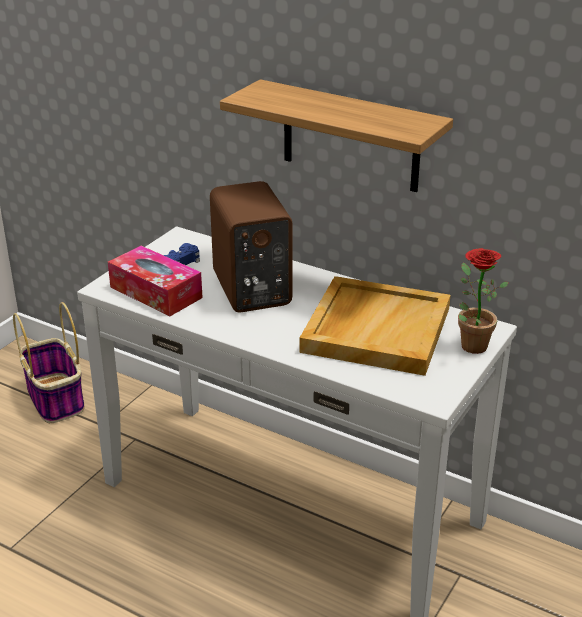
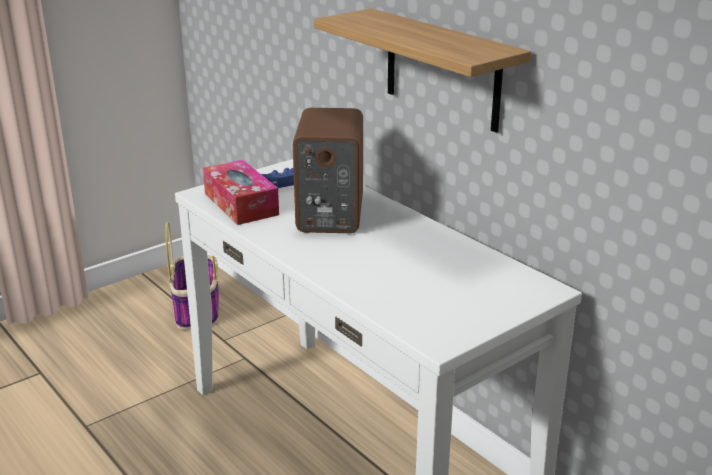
camera: 20 degrees right, 5 degrees down
beige tray [299,276,450,376] -> none
potted plant [458,248,508,354] -> none

